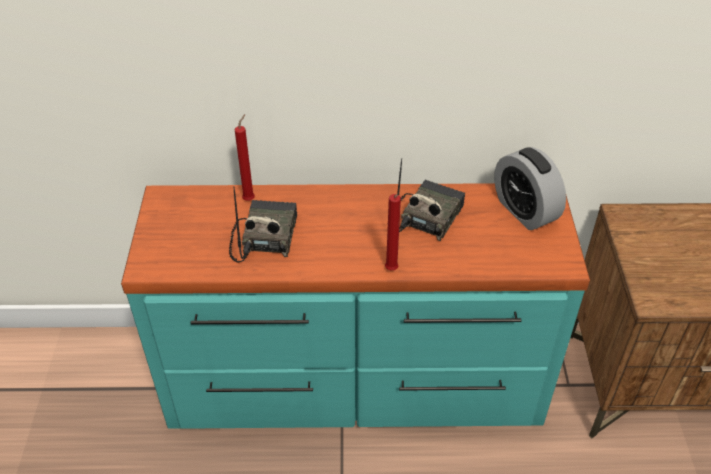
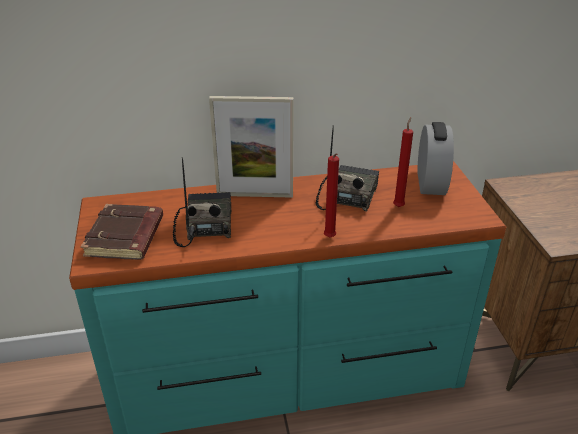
camera: 10 degrees left, 10 degrees down
red candle [235,114,255,201] -> red candle moved to [393,117,413,207]
alarm clock [494,147,566,230] -> alarm clock turned 135 degrees counterclockwise [417,122,454,195]
none -> brown book [81,204,163,260]
none -> picture frame [209,96,294,197]

